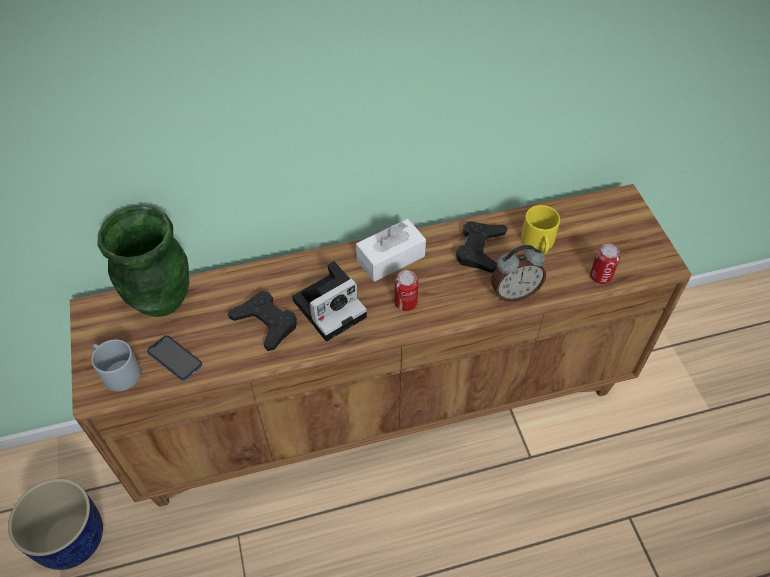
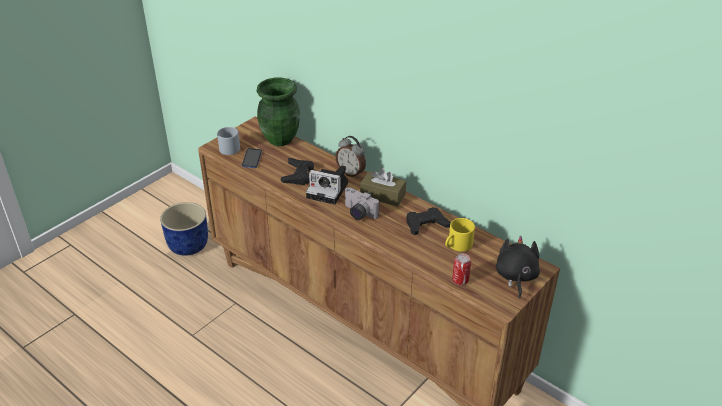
camera: 55 degrees right, 15 degrees down
white tissue box [356,219,426,282] -> brown tissue box [360,168,406,207]
can [394,270,418,311] -> camera [345,187,380,220]
alarm clock [491,245,546,302] -> alarm clock moved to [335,136,366,178]
none -> black plush toy [496,236,540,299]

